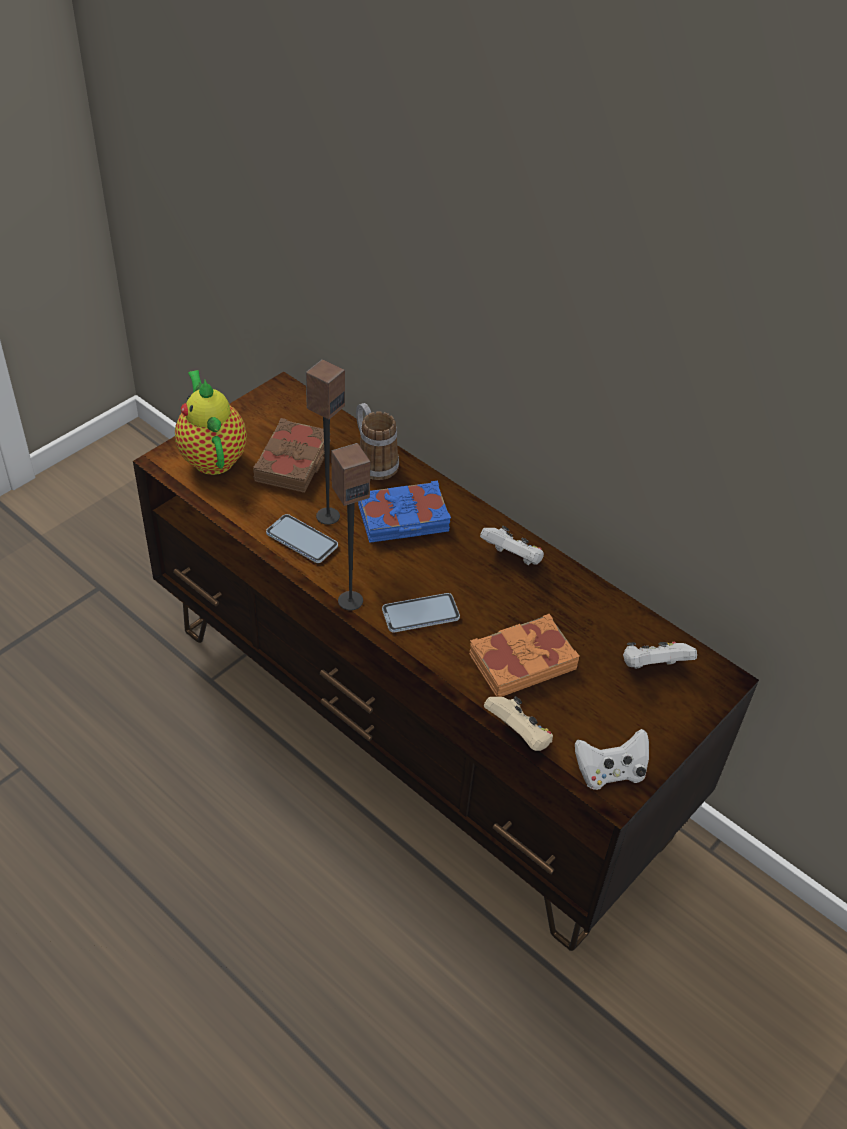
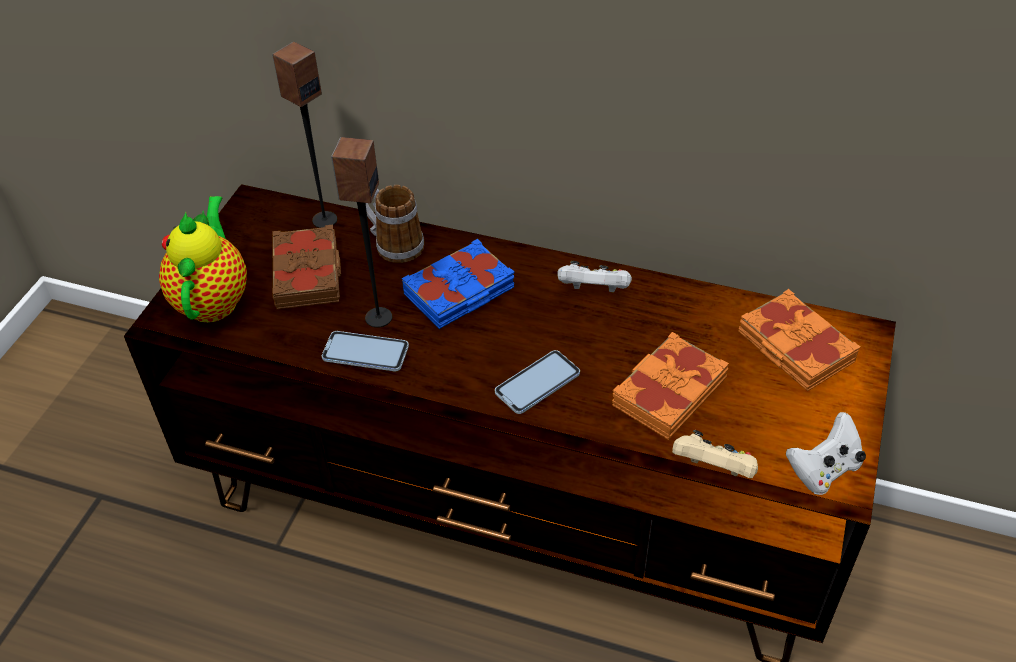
camera: 20 degrees left, 0 degrees up
teapot [175,370,247,475] -> teapot turned 45 degrees clockwise [159,196,247,323]
speaker [331,443,370,611] -> speaker moved to [272,42,337,228]
white game controller [623,641,697,669] -> orange book [738,289,860,391]

